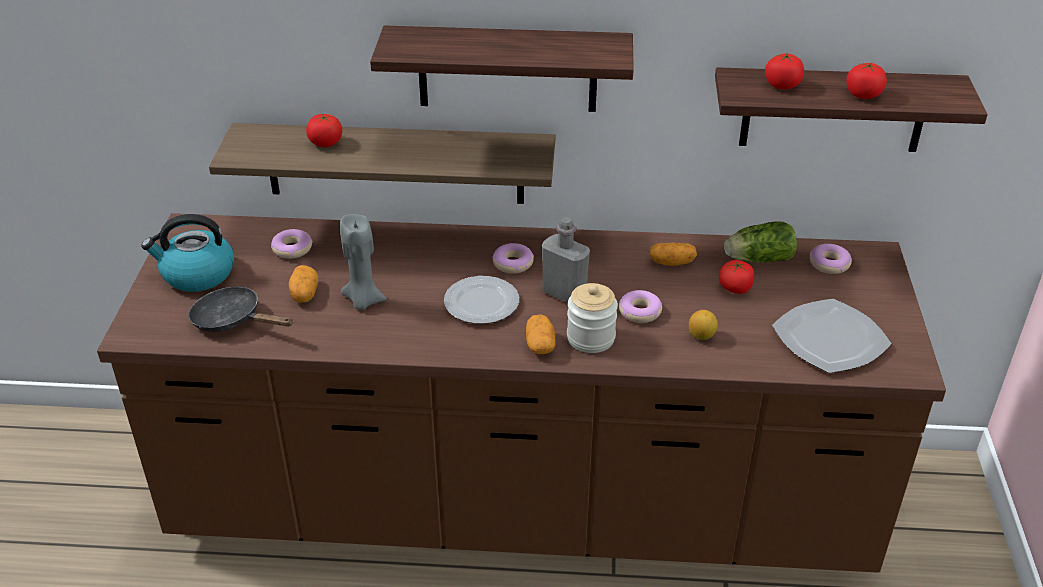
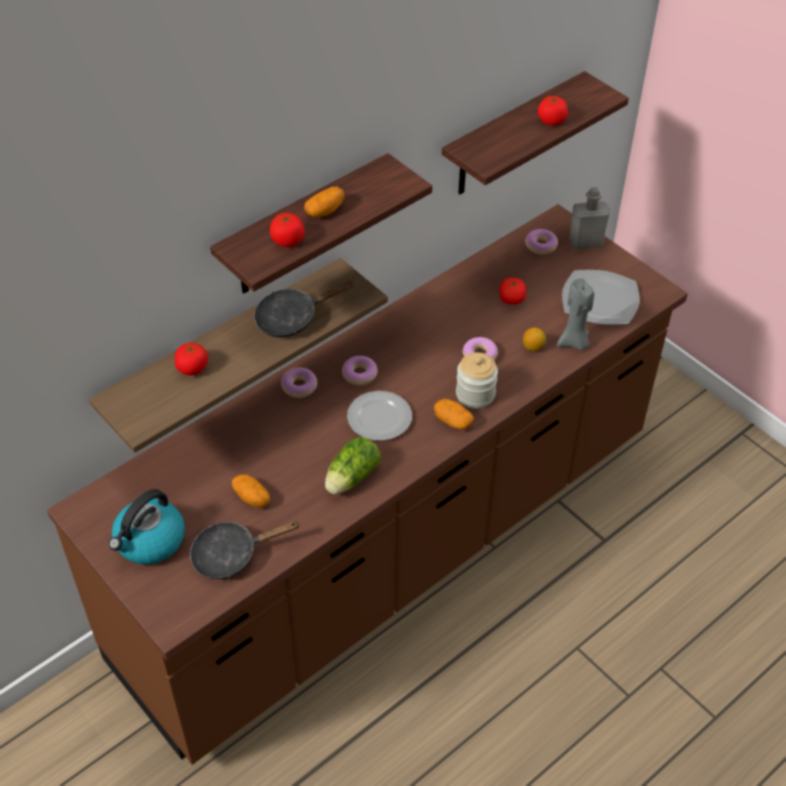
camera: 45 degrees left, 10 degrees up
donut [271,229,312,259] -> donut moved to [281,368,317,398]
grey candle [340,214,387,310] -> grey candle moved to [557,278,594,350]
grey bottle [542,217,590,303] -> grey bottle moved to [569,187,610,249]
potato [649,243,697,266] -> potato moved to [304,187,344,217]
lettuce [724,221,797,262] -> lettuce moved to [325,437,381,494]
tomato [765,53,804,89] -> tomato moved to [270,213,305,247]
none -> black frying pan [254,281,355,338]

